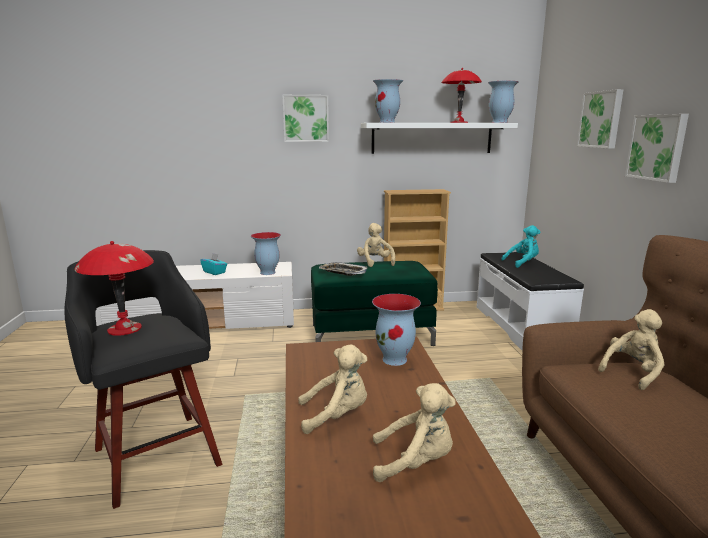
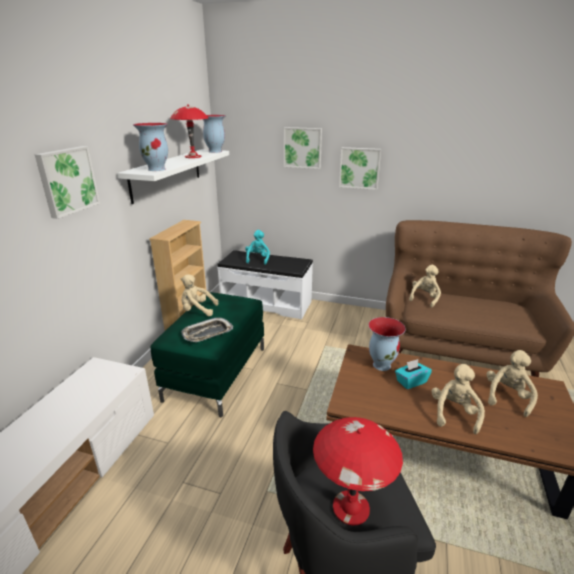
camera: 65 degrees left, 10 degrees up
turquoise tissue box [200,253,227,275] -> turquoise tissue box moved to [395,359,432,389]
vase [251,232,281,275] -> none
beige plush toy [598,309,664,390] -> beige plush toy turned 45 degrees clockwise [409,265,441,308]

